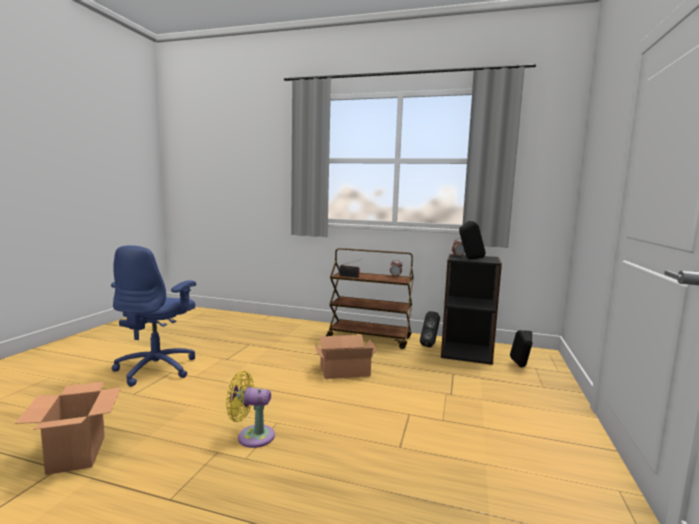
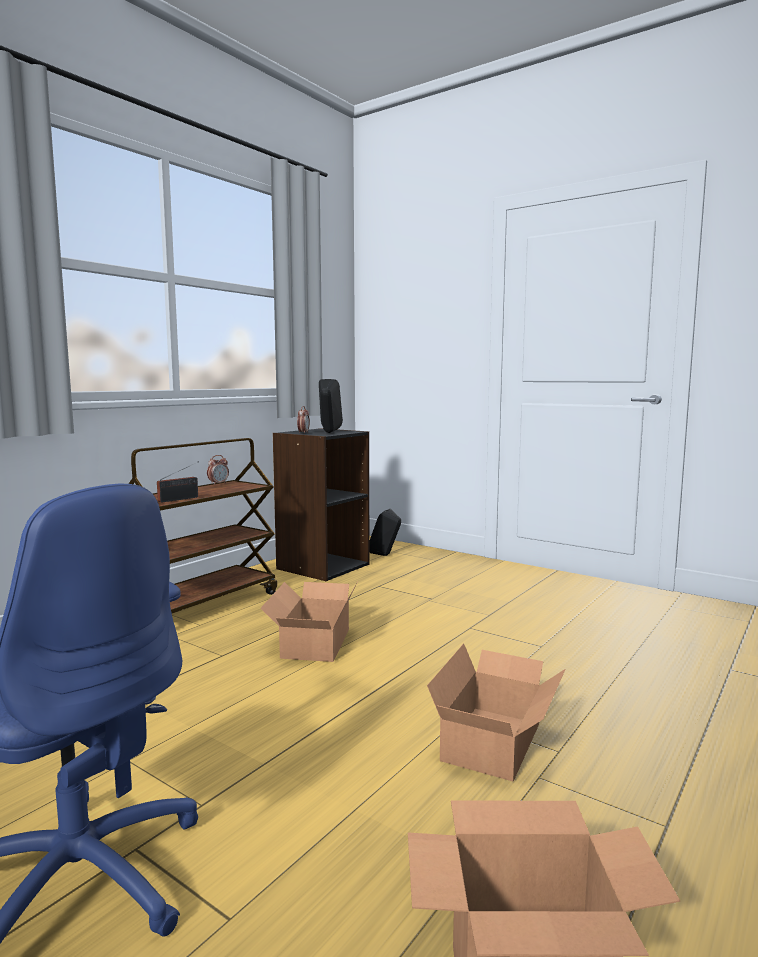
camera: 70 degrees left, 0 degrees up
yellow fan [226,371,275,448] -> cardboard box [427,643,566,782]
black speaker [420,311,440,348] -> none

